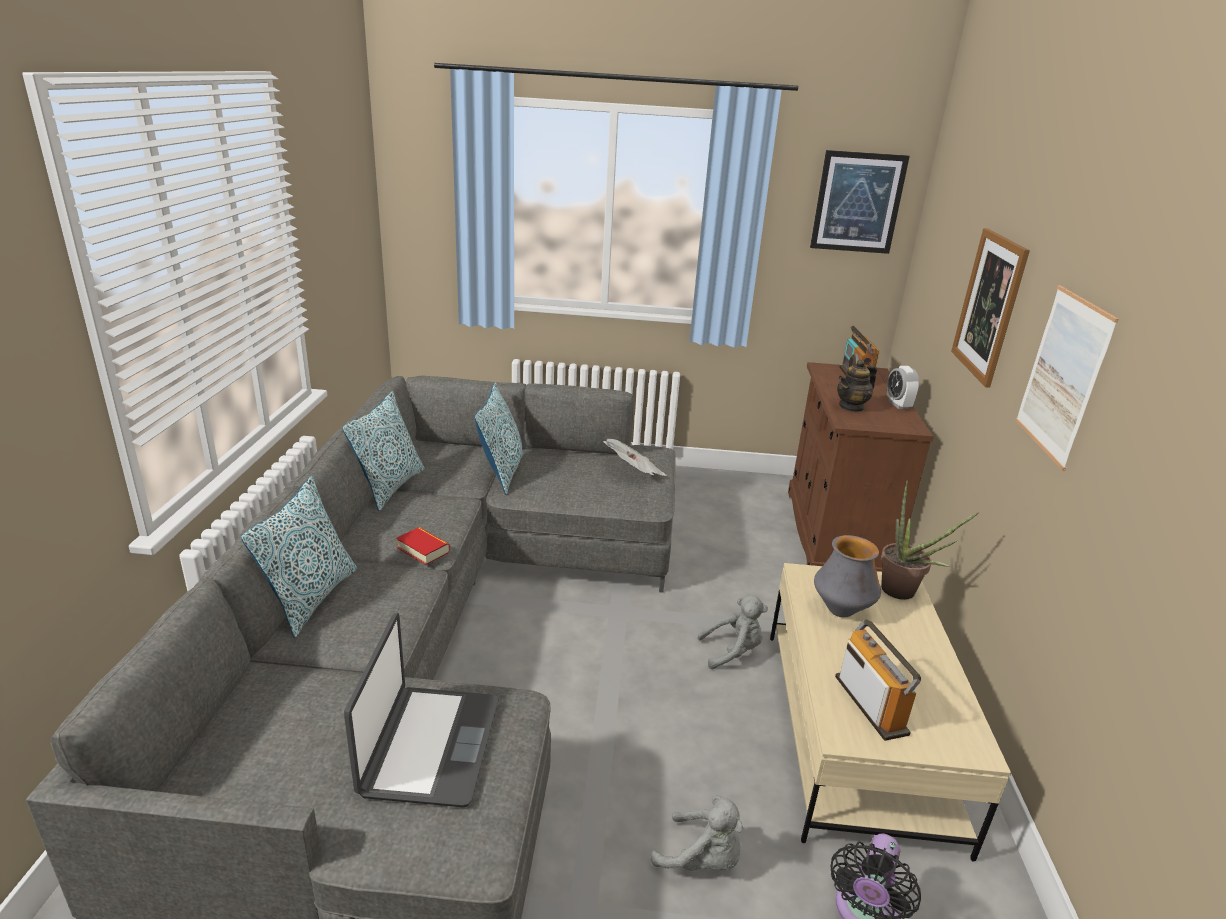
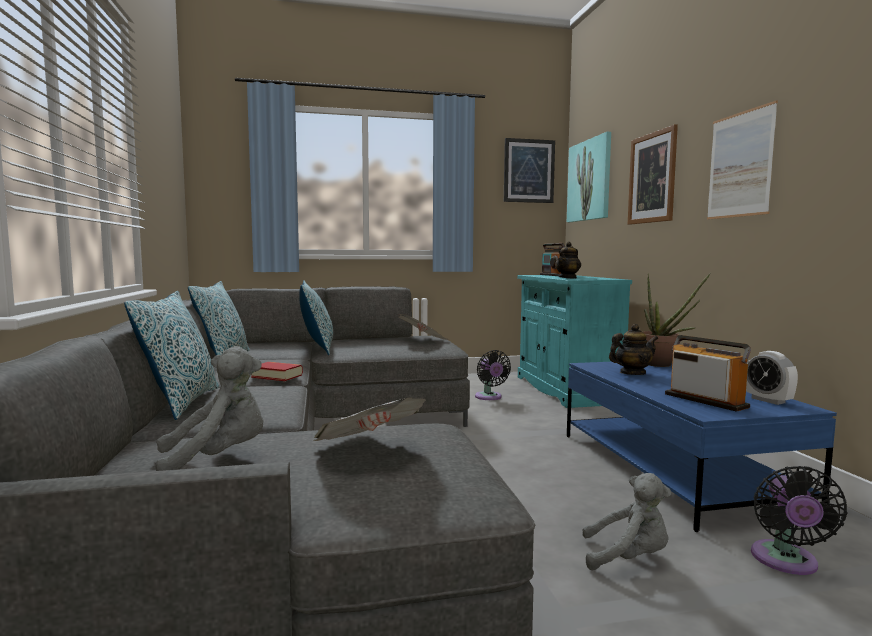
camera: 15 degrees left, 20 degrees down
laptop [344,613,499,807] -> newspaper [313,398,426,441]
grey plush toy [697,596,768,669] -> grey plush toy moved to [156,346,264,471]
beige coffee table [770,563,1011,862] -> blue coffee table [567,362,837,532]
brown cabinet [788,362,934,572] -> turquoise cabinet [517,275,632,408]
vase [814,535,881,618] -> teapot [609,324,658,375]
alarm clock [886,366,919,409] -> alarm clock moved to [746,351,798,405]
none -> black fan [475,350,511,400]
none -> picture [567,132,611,222]

